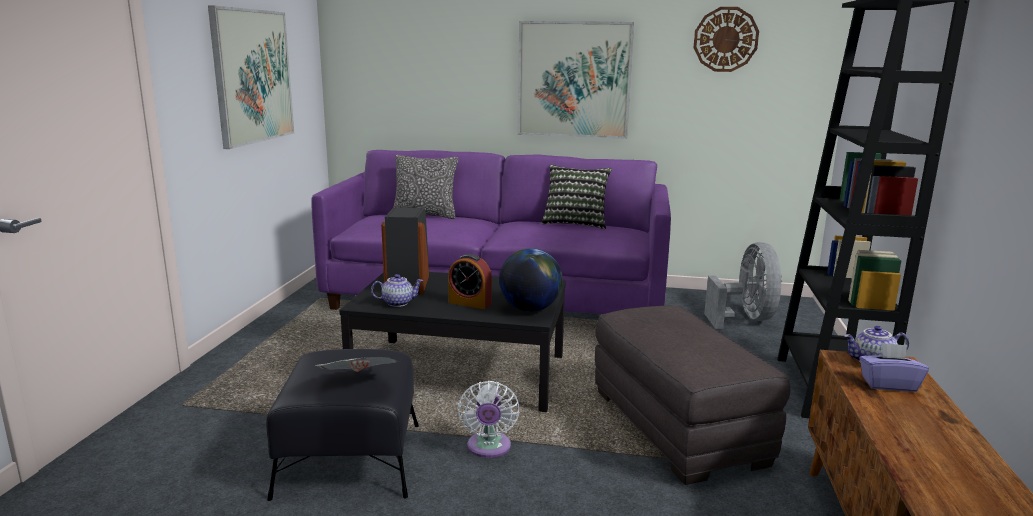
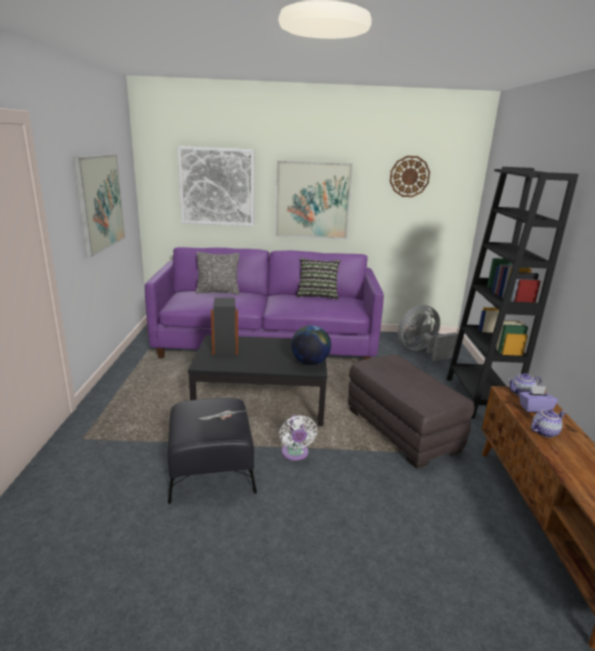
camera: 10 degrees left, 5 degrees up
teapot [371,274,423,307] -> teapot moved to [531,409,566,438]
alarm clock [448,254,492,309] -> none
grey fan [704,242,782,329] -> grey fan turned 105 degrees counterclockwise [398,305,458,361]
none -> picture [178,146,254,226]

